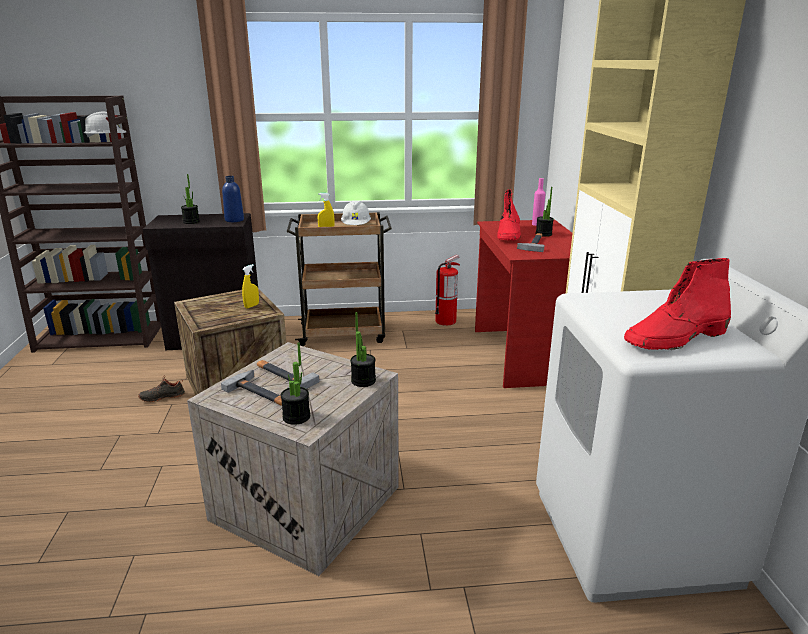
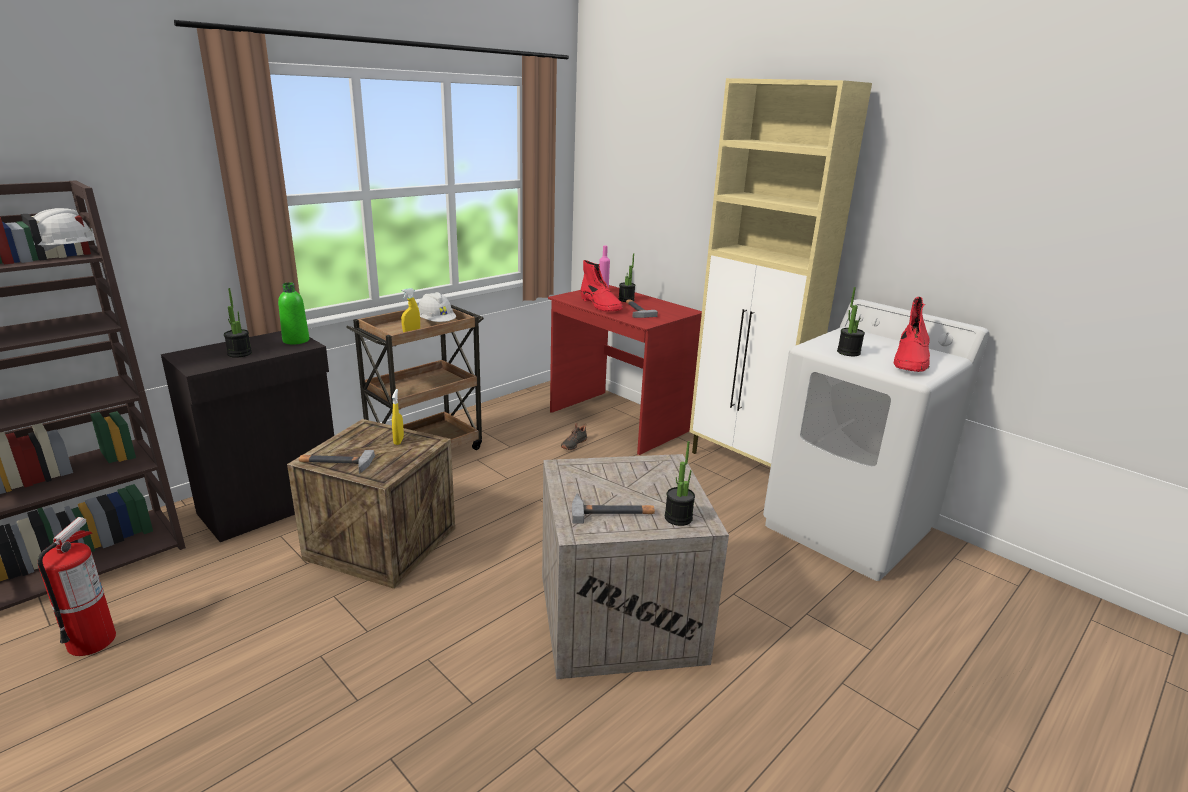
camera: 40 degrees left, 0 degrees up
black shoe [138,379,185,402] -> black shoe moved to [561,423,587,450]
blue bottle [222,176,244,222] -> green bottle [278,283,309,345]
hammer [257,360,320,389] -> hammer moved to [299,450,375,473]
potted plant [350,312,376,387] -> potted plant moved to [837,287,865,356]
fire extinguisher [435,255,460,325] -> fire extinguisher moved to [38,517,116,656]

